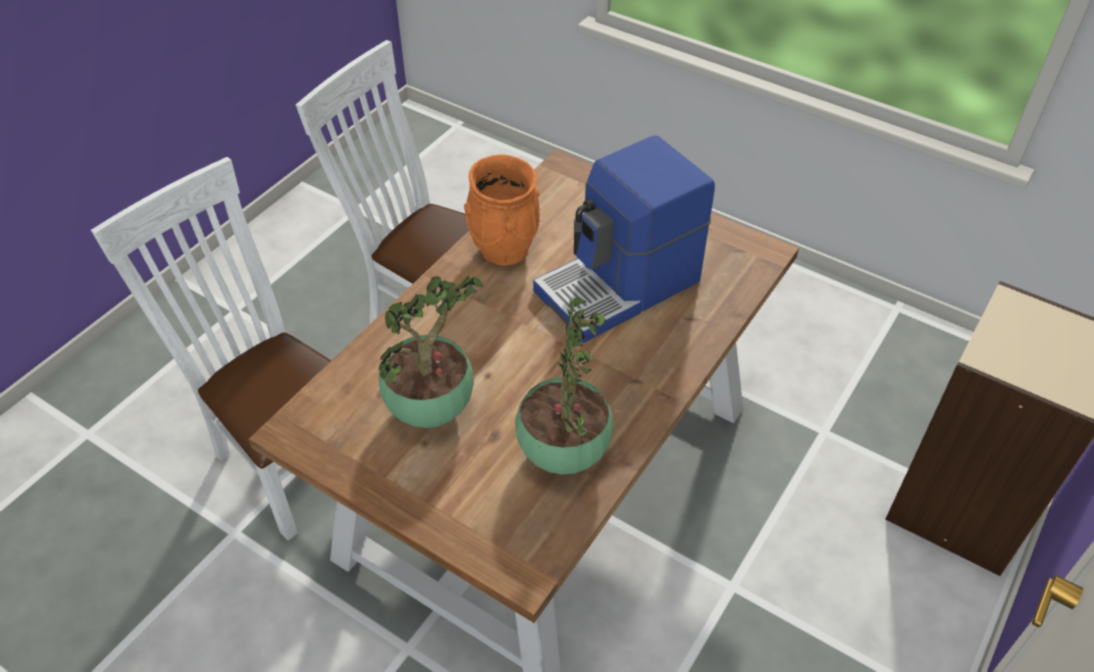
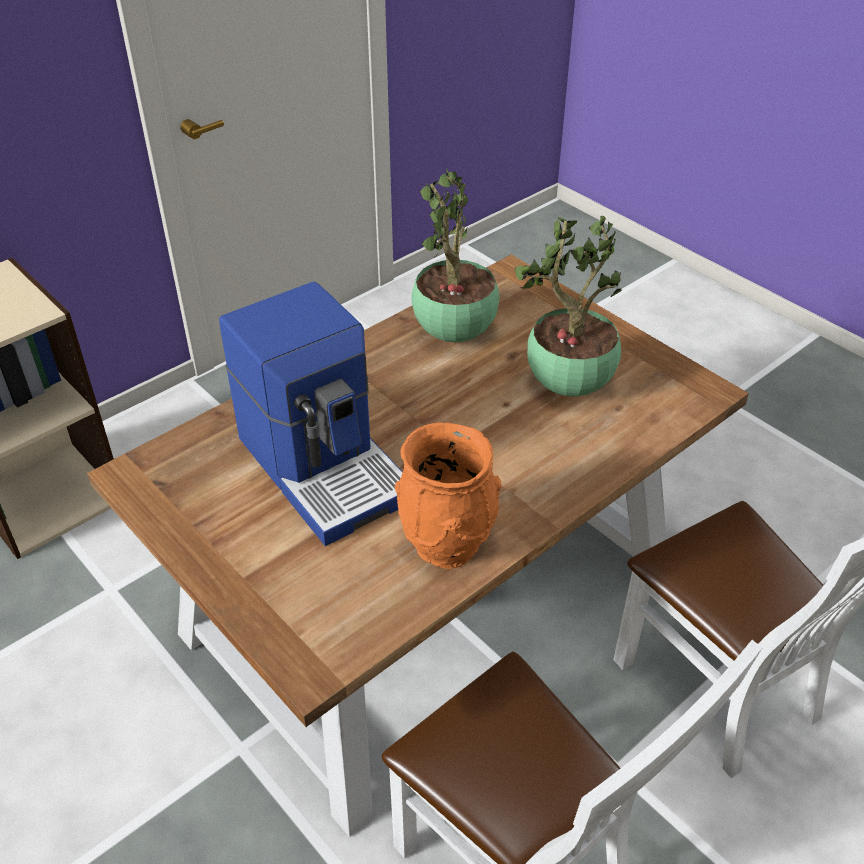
camera: 165 degrees left, 5 degrees down
coffee machine [533,135,715,343] -> coffee machine turned 75 degrees clockwise [219,282,403,546]

